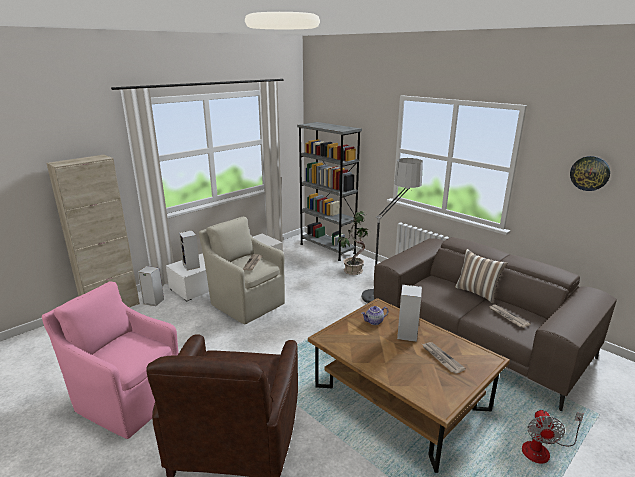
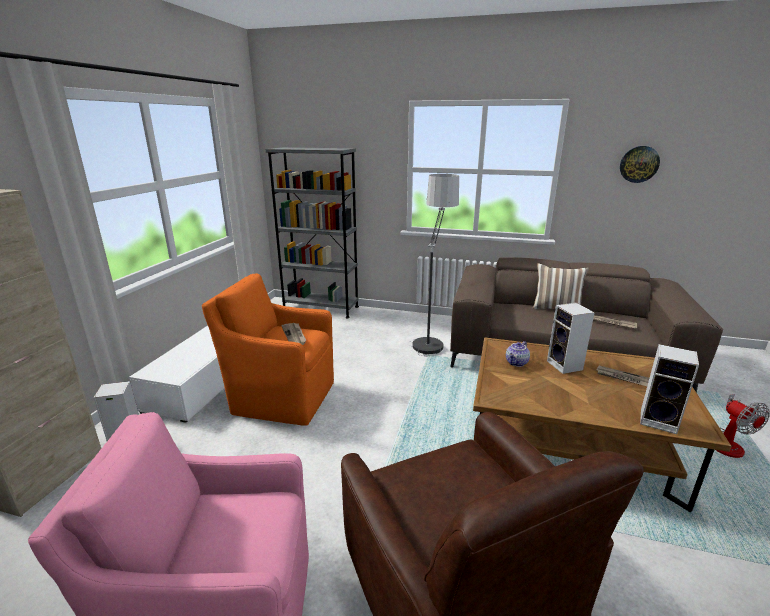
camera: 30 degrees left, 0 degrees up
speaker [179,231,200,271] -> speaker moved to [640,344,699,434]
beige armchair [199,217,285,324] -> orange armchair [202,273,334,426]
potted plant [337,211,368,275] -> none

